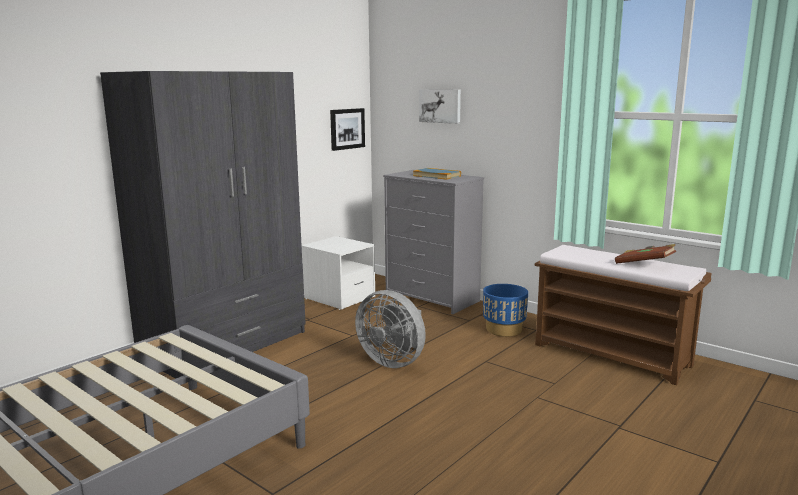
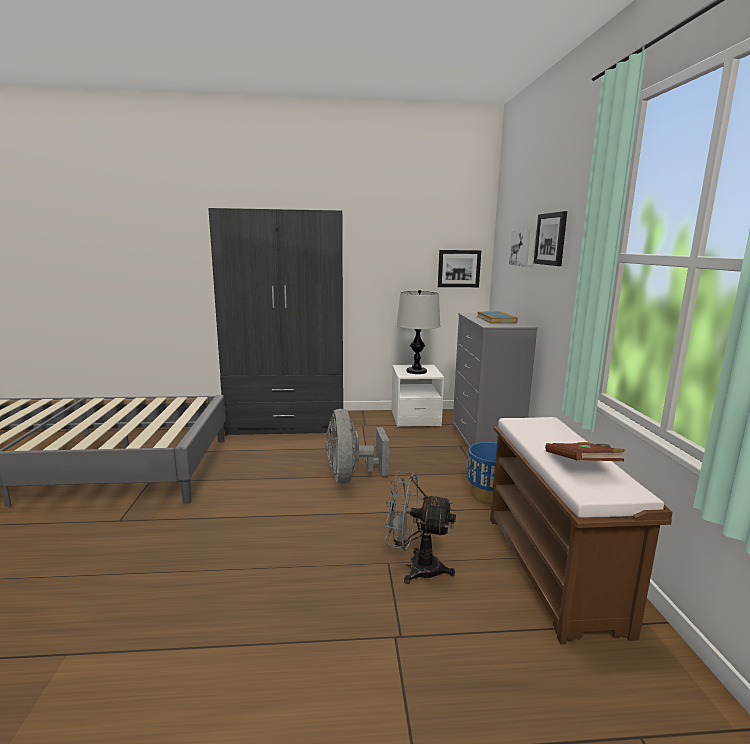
camera: 45 degrees right, 0 degrees up
none -> grey fan [384,471,456,584]
none -> table lamp [397,290,440,374]
none -> picture [534,211,567,266]

